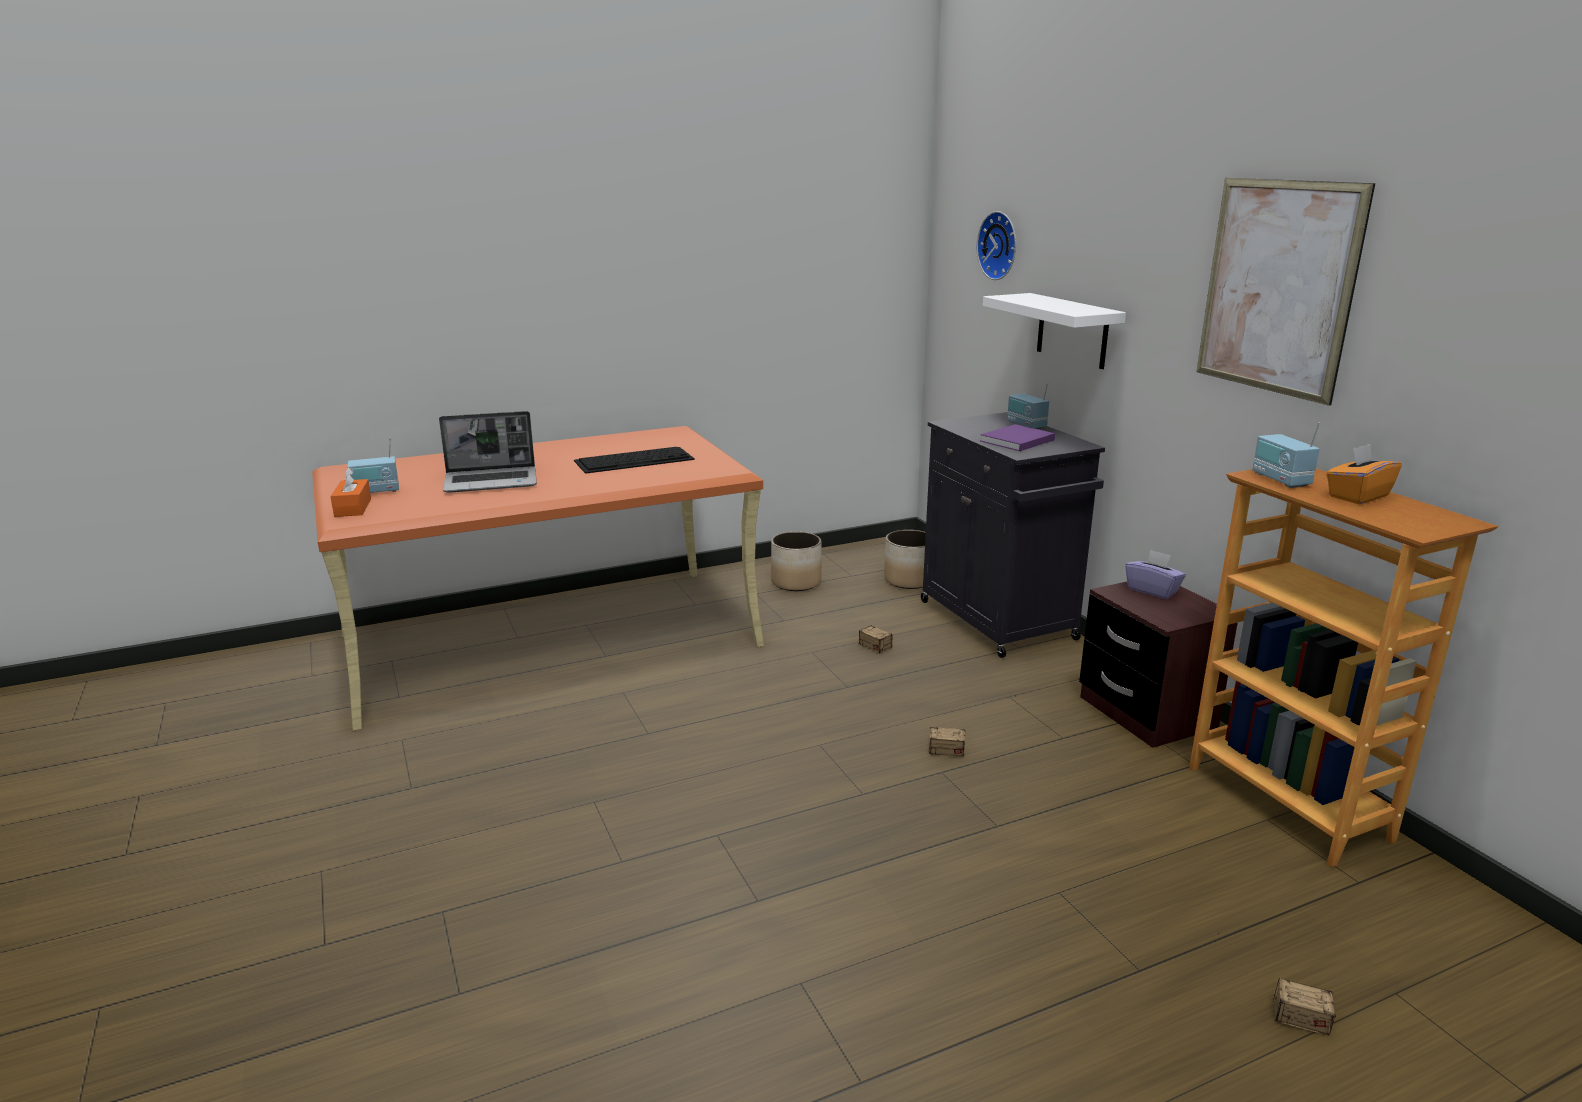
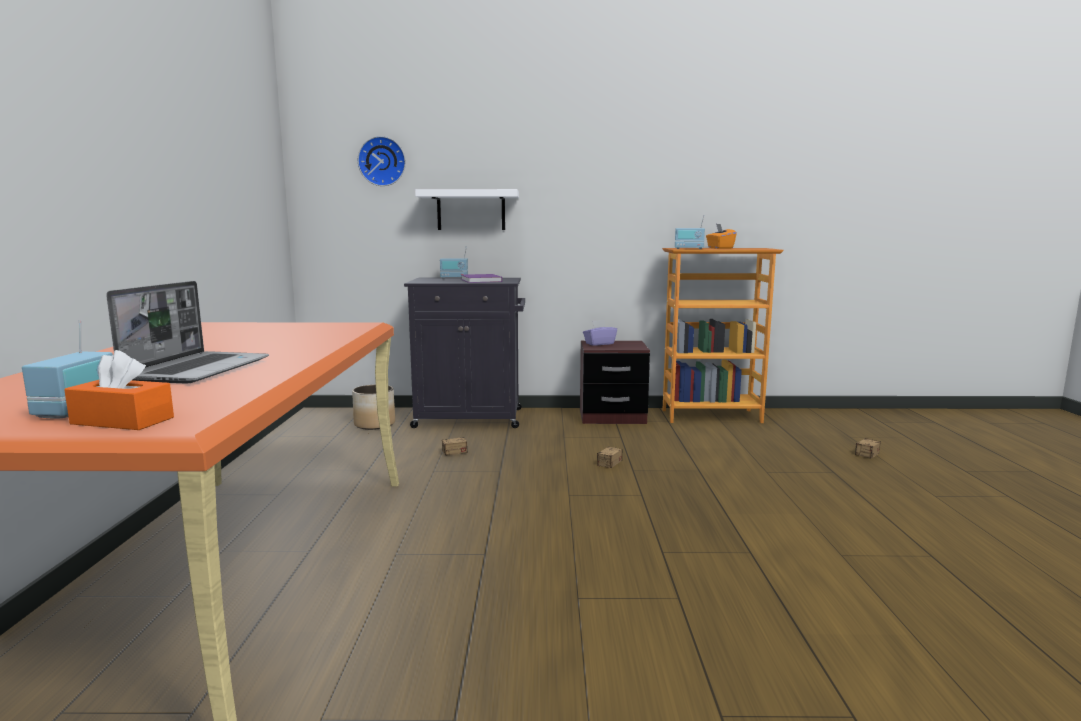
camera: 65 degrees left, 10 degrees down
keyboard [574,447,695,474] -> none
planter [771,532,821,591] -> none
picture [1196,178,1375,406] -> none

